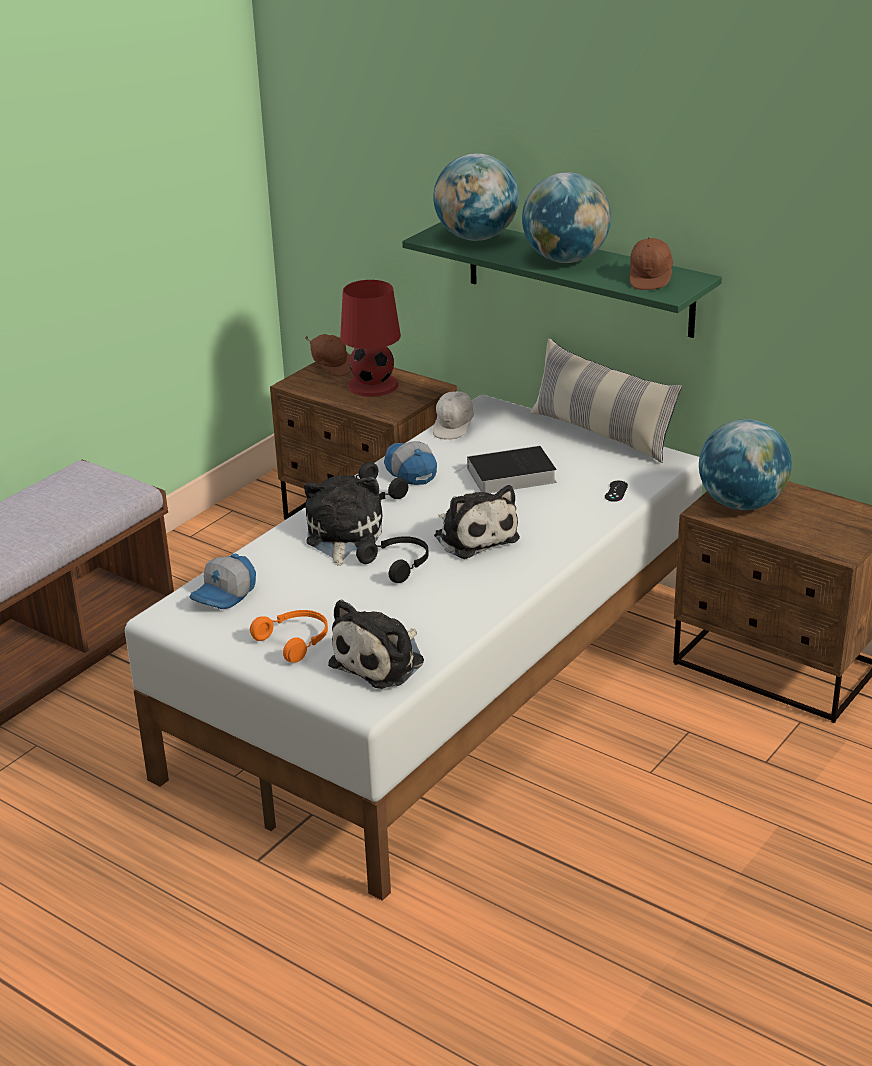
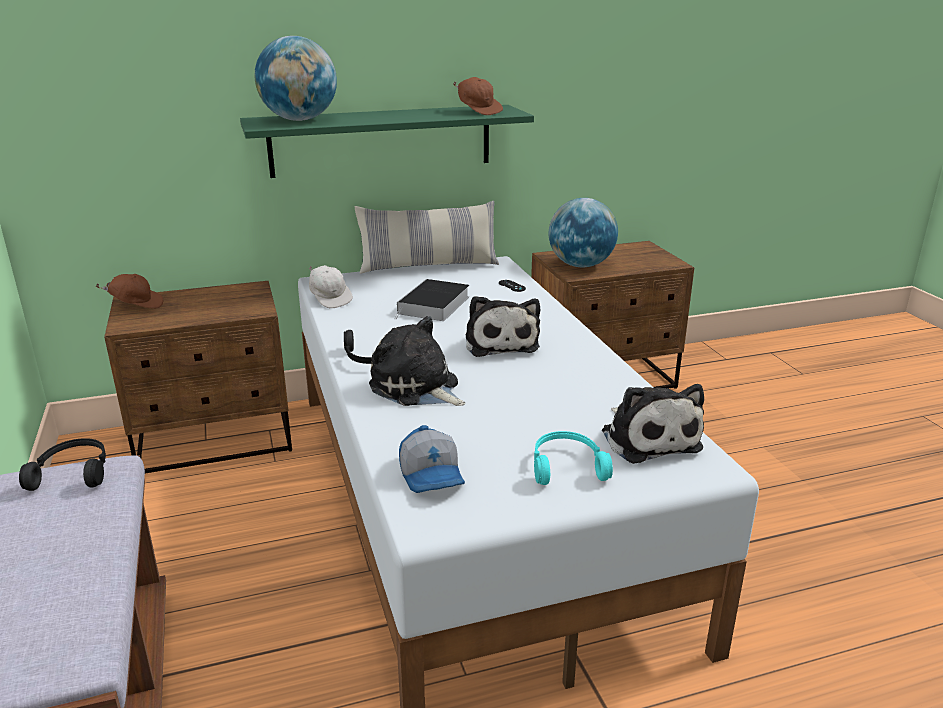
camera: 55 degrees left, 5 degrees down
orange headphones [250,610,328,663] -> turquoise headphones [534,431,613,485]
red table lamp [340,280,401,397] -> none
black headphones [356,536,429,583] -> black headphones moved to [19,438,106,491]
cap [384,441,437,485] -> none
plush toy [434,485,520,559] -> plush toy turned 75 degrees clockwise [465,296,540,357]
globe [522,172,611,263] -> none

